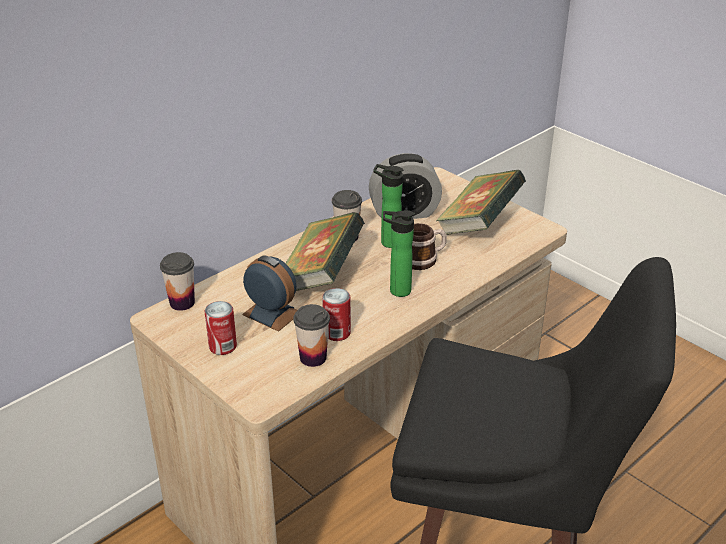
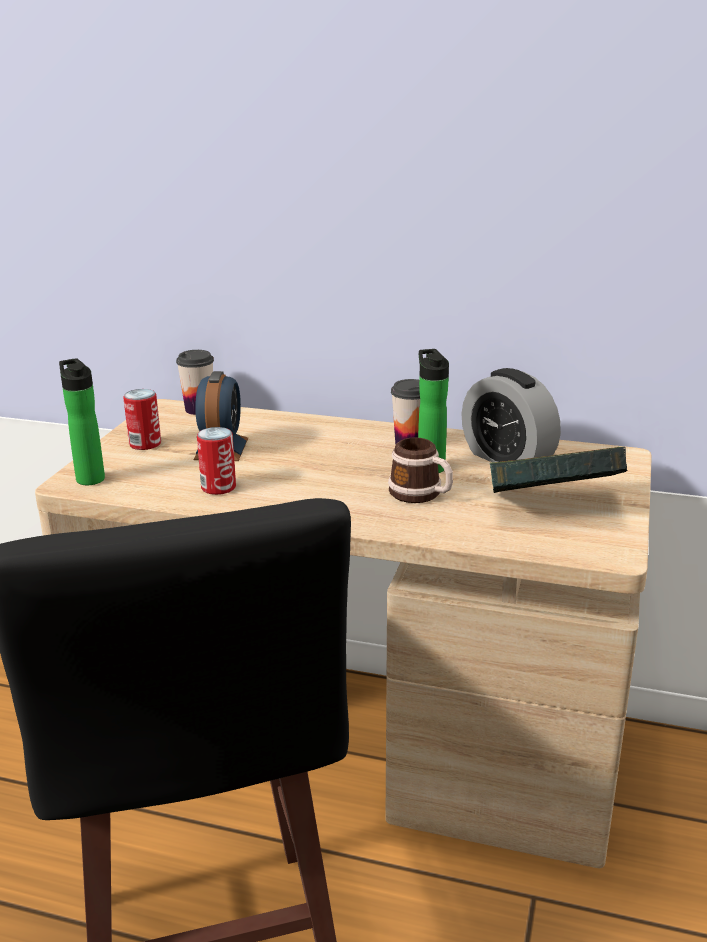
camera: 60 degrees right, 10 degrees down
book [285,212,365,291] -> none
cup [293,304,330,367] -> none
bottle [383,210,415,297] -> bottle moved to [59,358,105,485]

